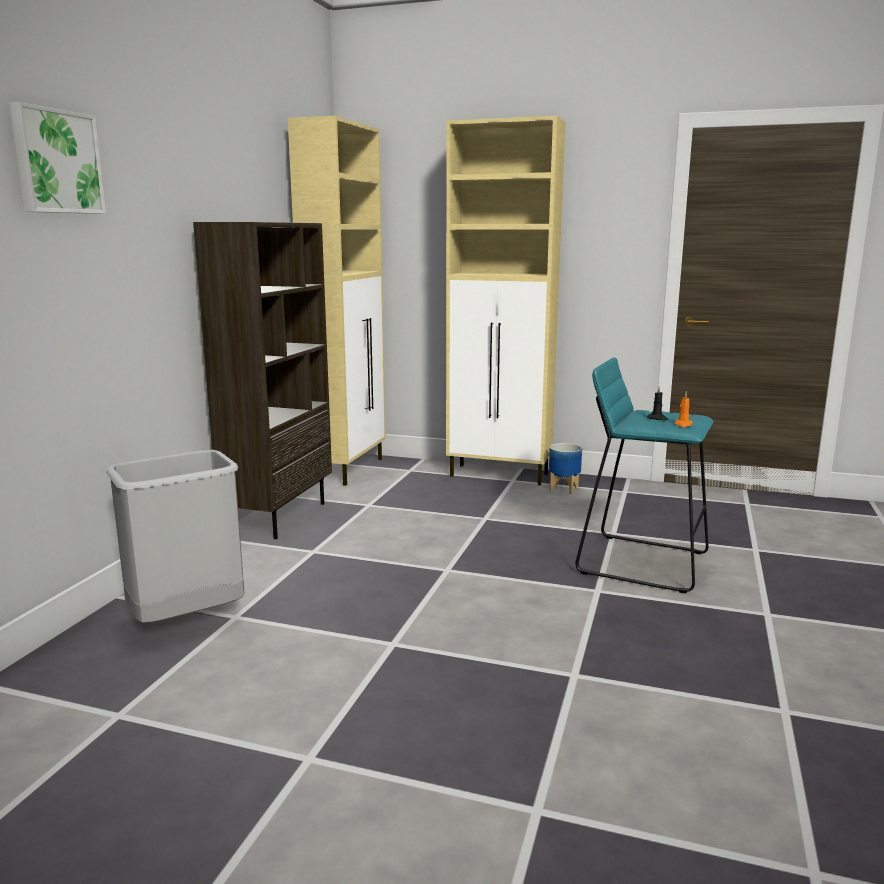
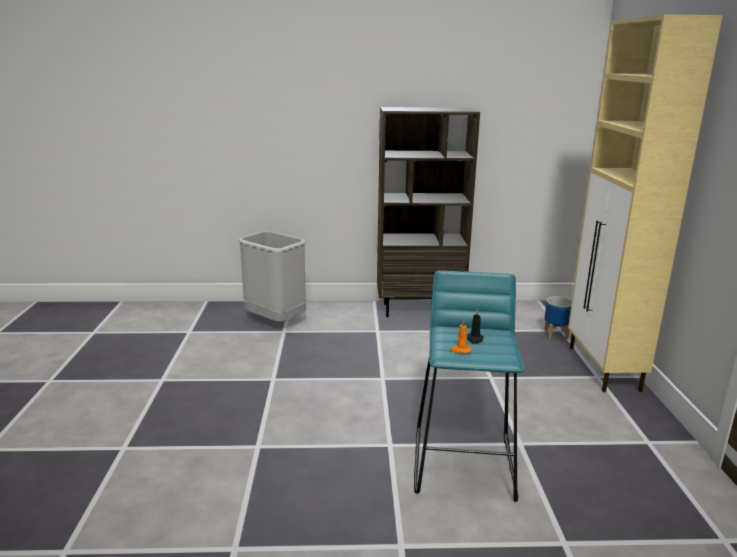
camera: 70 degrees right, 5 degrees up
picture [9,102,106,214] -> none
beige cabinet [288,116,386,486] -> none
planter [549,443,582,494] -> planter moved to [544,296,572,339]

